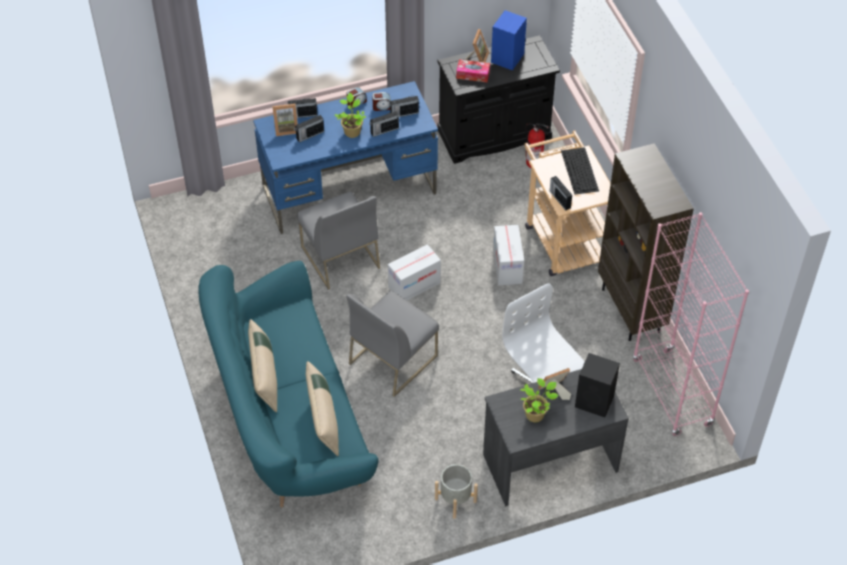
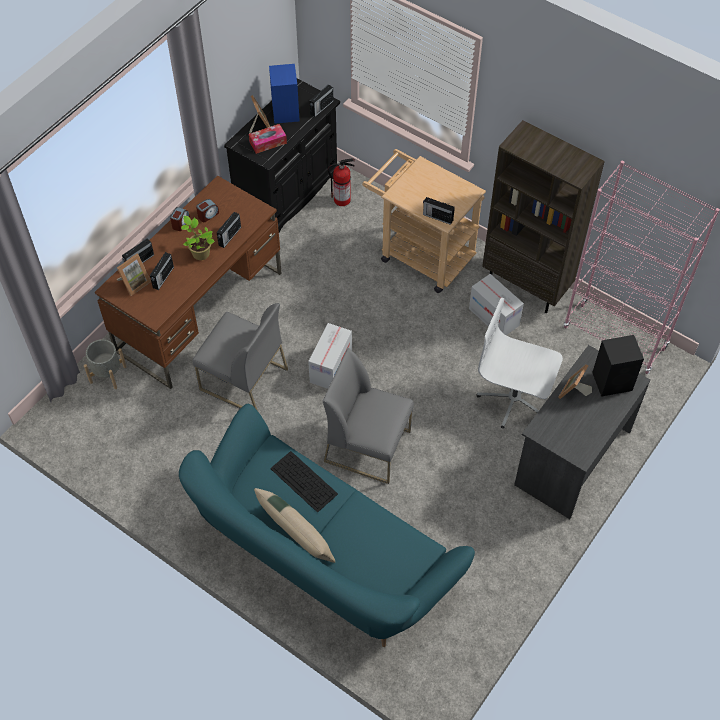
camera: 35 degrees left, 5 degrees up
blue desk [253,81,438,234] -> brown desk [95,175,281,389]
beige pillow [306,361,339,456] -> none
grey chair [346,291,439,397] -> grey chair turned 105 degrees clockwise [323,348,414,484]
radio [389,96,419,117] -> radio moved to [310,85,333,117]
grey planter [435,464,478,519] -> grey planter moved to [84,339,127,389]
cardboard box [493,225,524,285] -> cardboard box moved to [469,274,524,335]
potted plant [520,378,559,422] -> none
keyboard [561,147,599,195] -> keyboard moved to [270,451,338,513]

